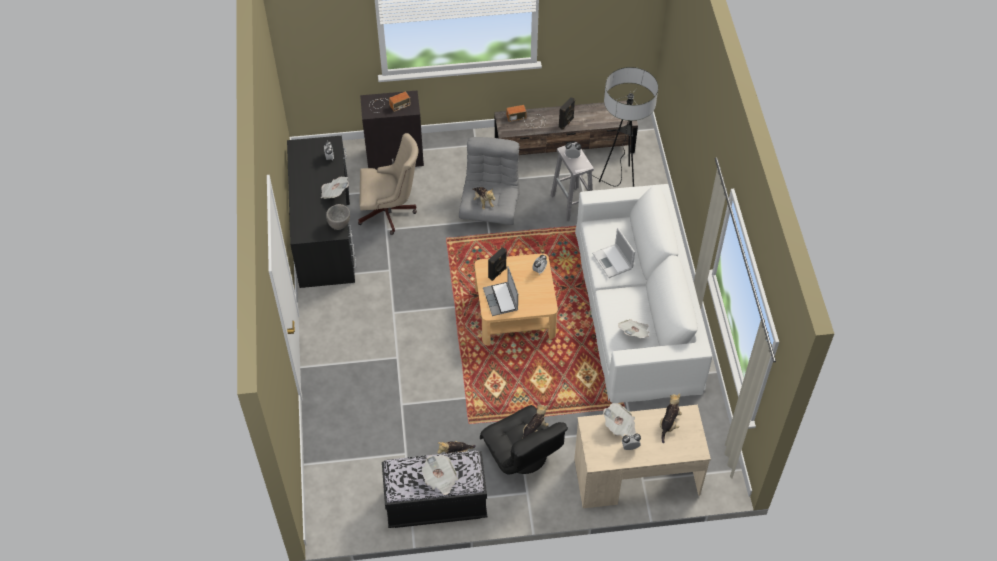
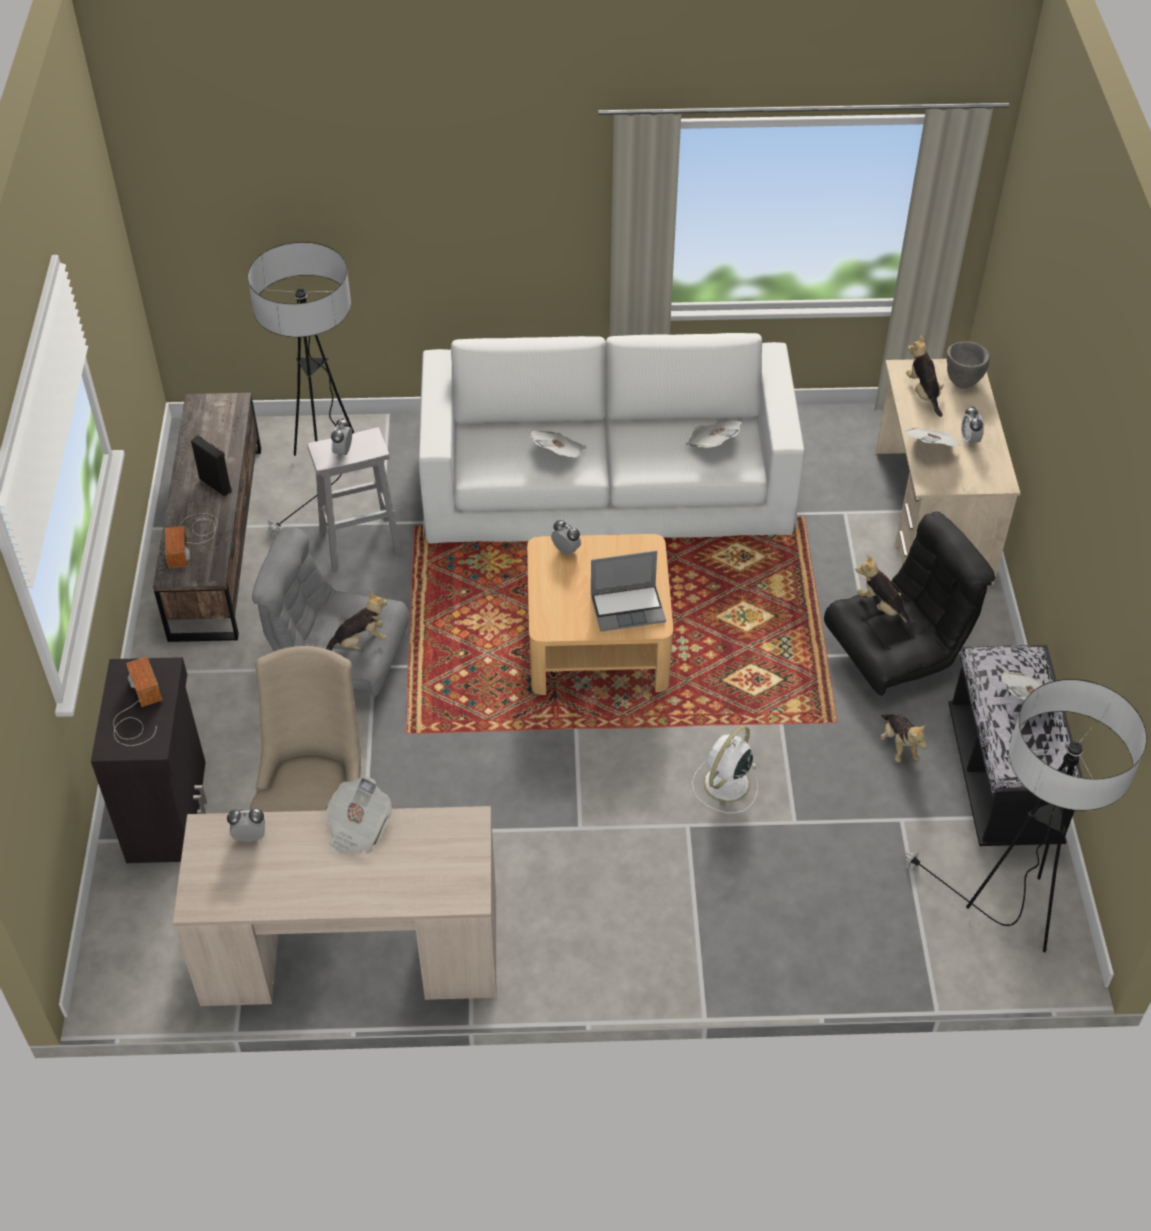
camera: 85 degrees left, 5 degrees down
black desk [287,136,356,288] -> beige desk [173,806,497,1006]
grey bowl [326,204,350,230] -> grey bowl moved to [947,341,990,389]
black speaker [488,247,507,281] -> none
laptop [592,228,635,278] -> newspaper [530,430,587,458]
plush toy [660,393,682,443] -> plush toy turned 45 degrees clockwise [906,336,944,417]
none -> white fan [692,725,758,813]
none -> floor lamp [903,679,1147,952]

